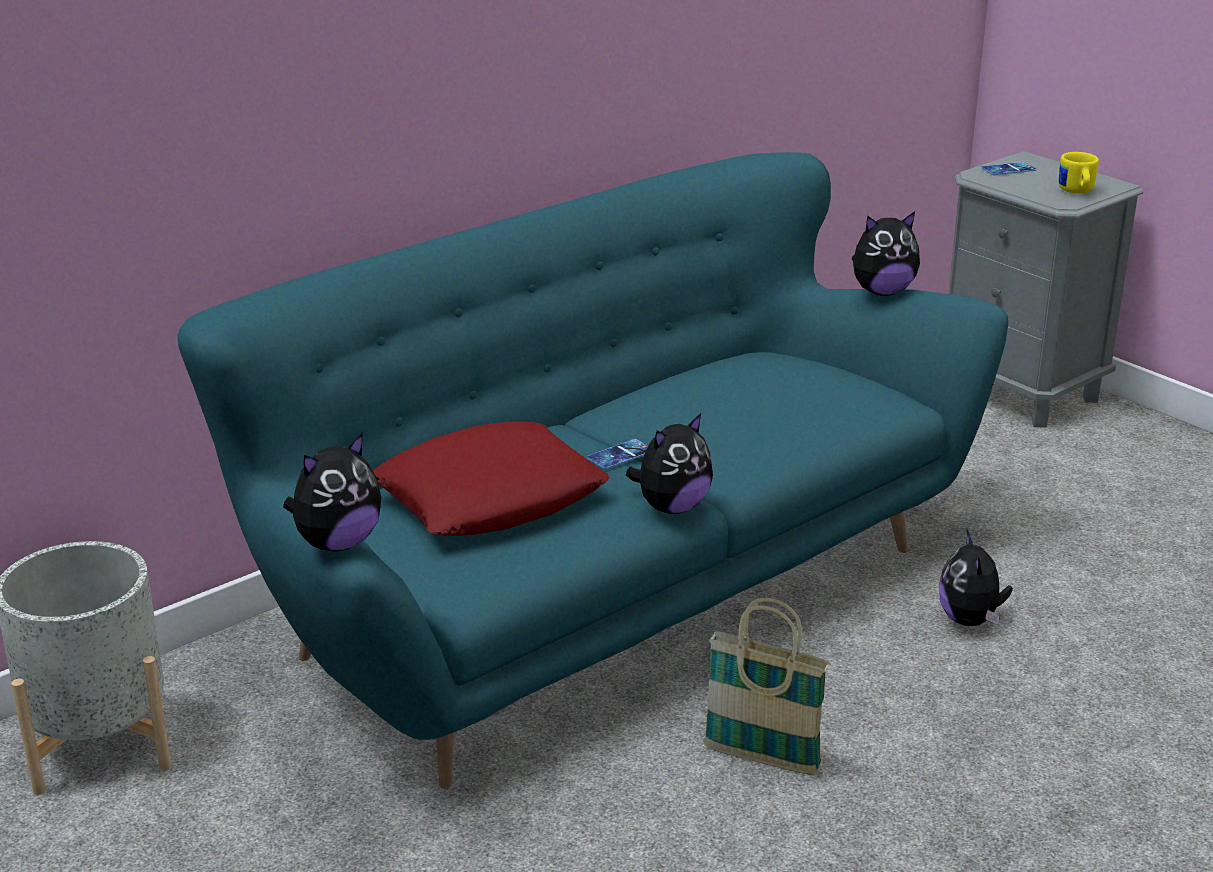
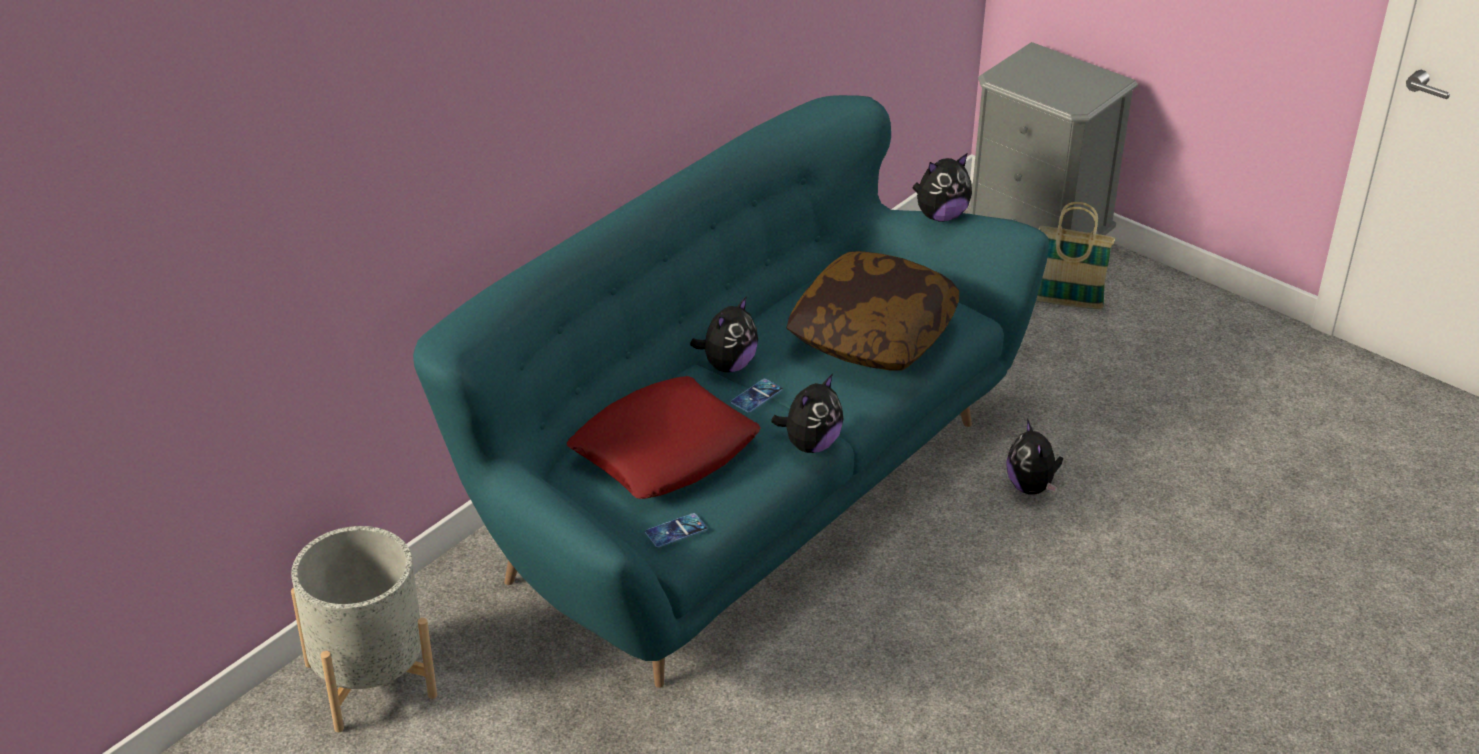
camera: 10 degrees left, 10 degrees up
plush toy [283,432,381,551] -> plush toy moved to [690,296,758,372]
basket [703,598,830,775] -> basket moved to [1036,202,1115,309]
phone [981,162,1036,175] -> phone moved to [645,513,707,548]
yellow mug [1059,152,1099,193] -> none
none -> pillow [787,251,959,371]

